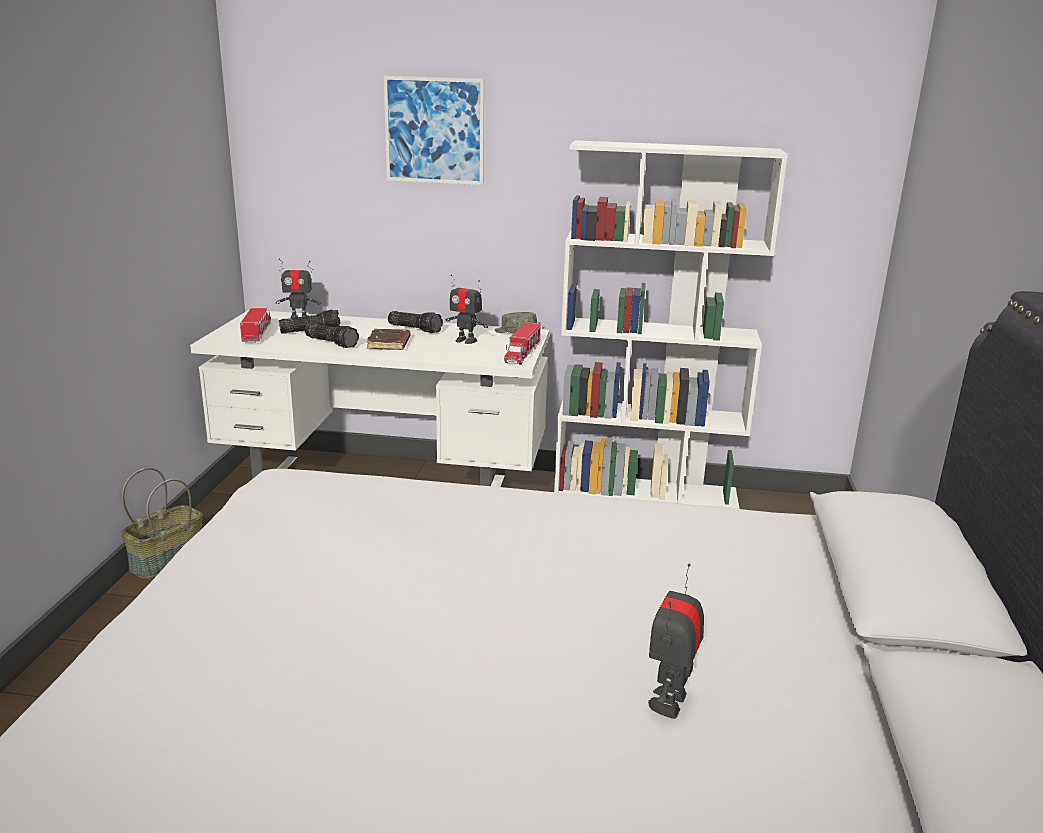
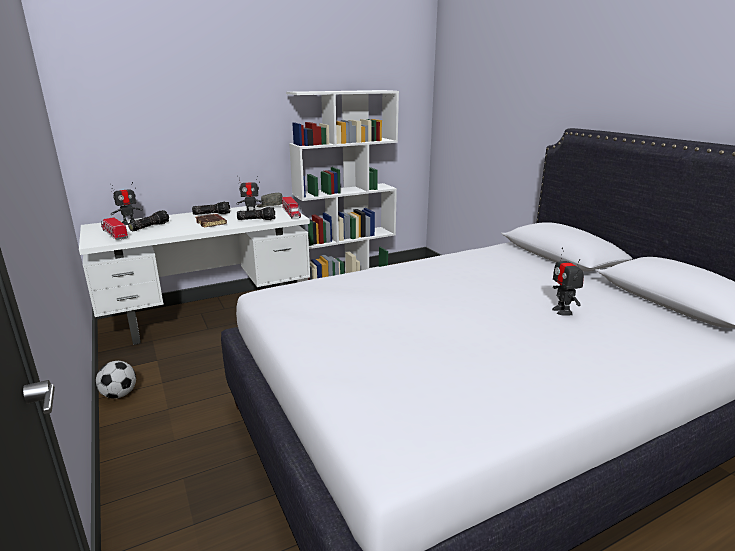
camera: 35 degrees left, 0 degrees up
basket [121,467,203,579] -> football [96,361,136,399]
flashlight [305,323,359,348] -> flashlight moved to [237,207,275,220]
picture [384,76,484,185] -> none

